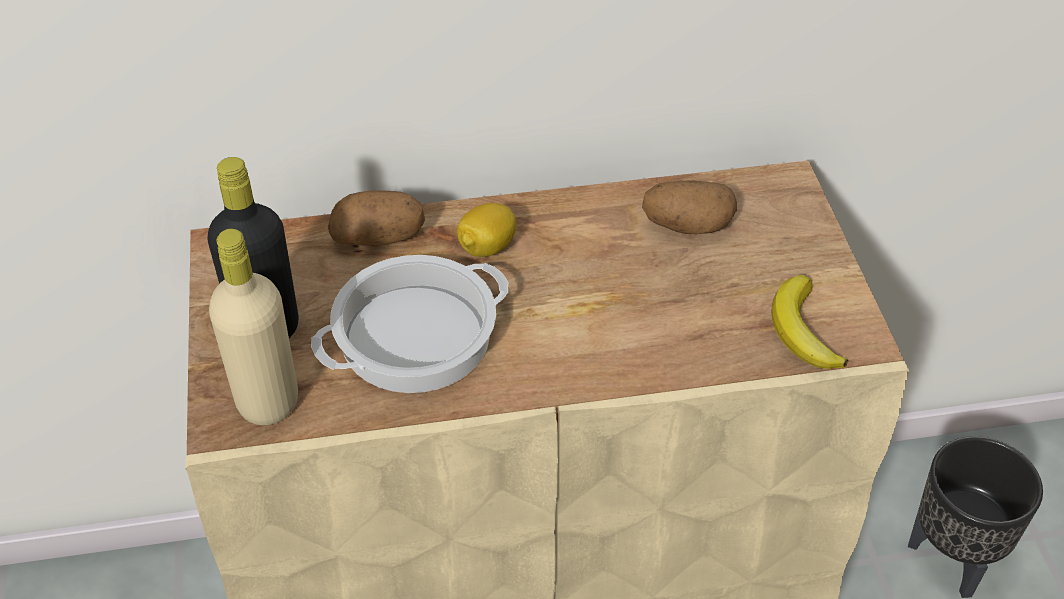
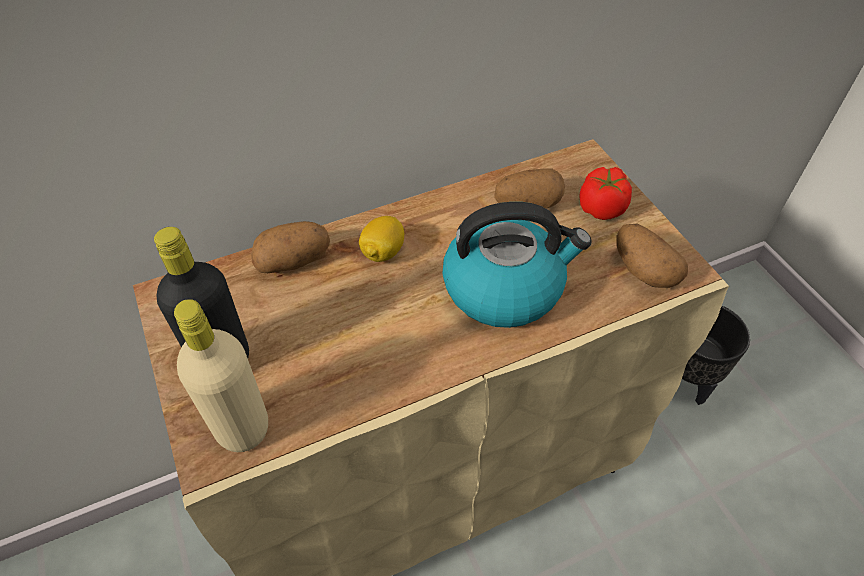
camera: 15 degrees left, 5 degrees up
cooking pot [311,255,508,393] -> none
banana [771,275,848,369] -> potato [616,224,688,288]
none -> kettle [443,202,592,328]
none -> tomato [579,167,632,220]

